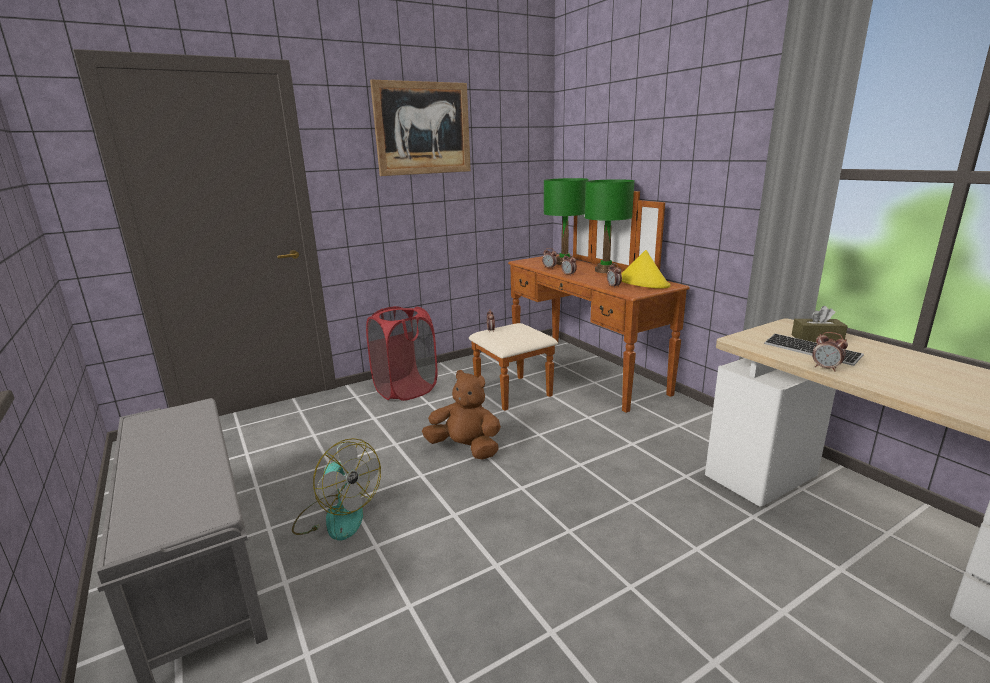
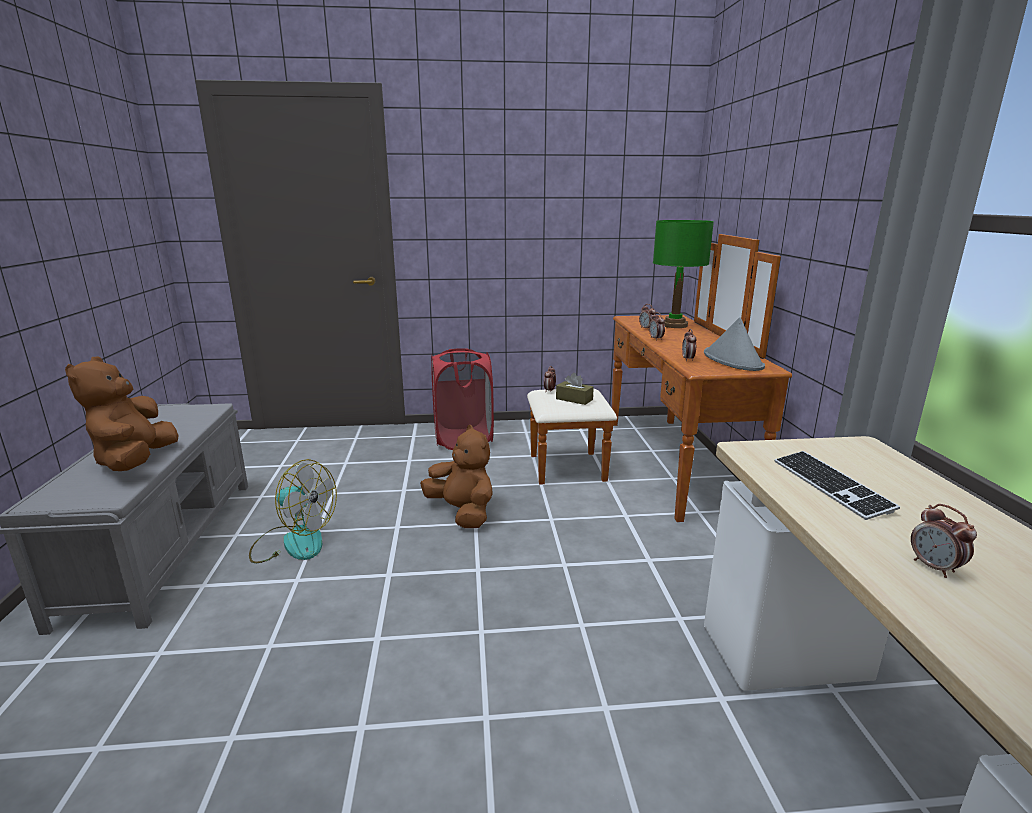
camera: 25 degrees right, 0 degrees up
fan [292,438,381,541] -> fan turned 45 degrees counterclockwise [249,459,337,563]
picture [370,80,471,176] -> none
green table lamp [584,179,634,273] -> none
yellow hat [621,250,670,289] -> grey hat [704,317,765,371]
brown tissue box [792,306,848,343] -> brown tissue box moved to [556,373,594,405]
alarm clock [812,332,848,372] -> alarm clock moved to [911,504,977,578]
none -> brown plush toy [65,356,179,471]

